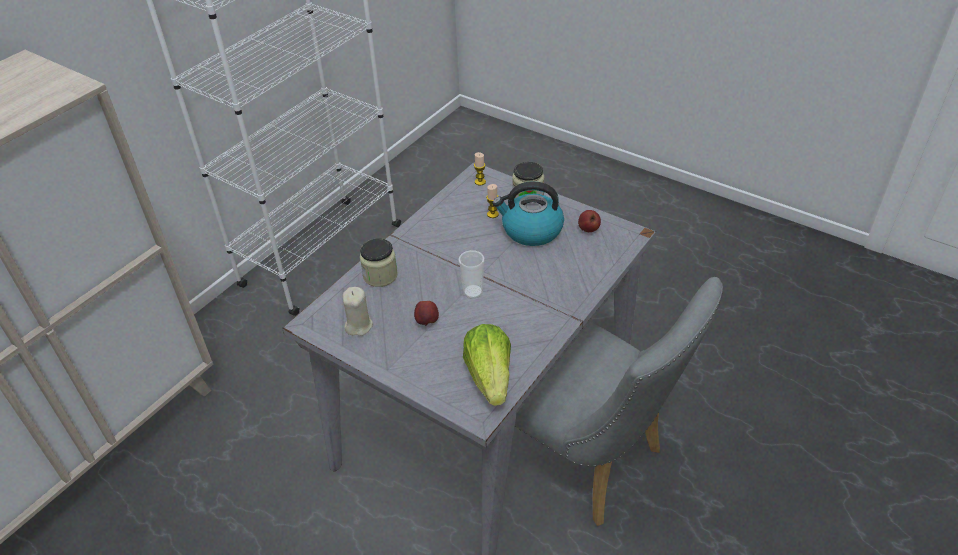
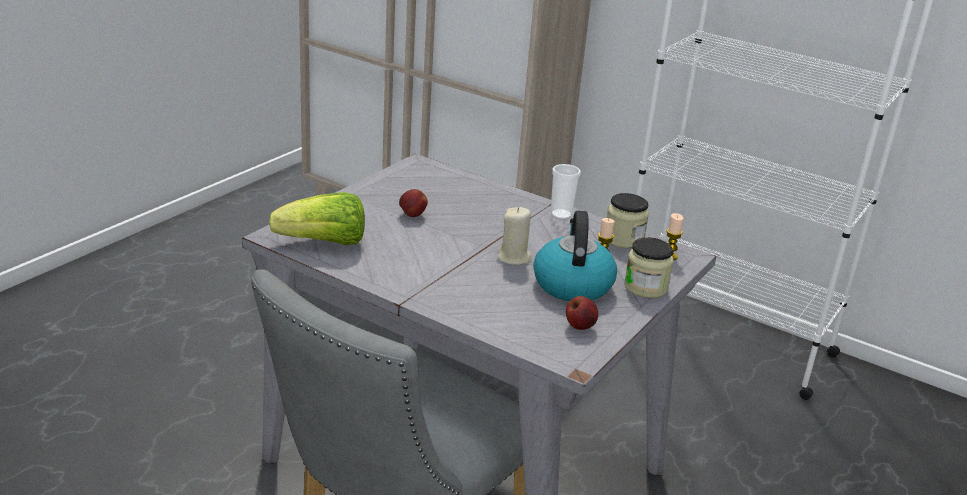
camera: 85 degrees right, 15 degrees down
beige candle [343,287,373,336] -> beige candle moved to [497,207,531,265]
jar [360,238,398,287] -> jar moved to [607,193,649,248]
cup [458,250,485,299] -> cup moved to [551,164,581,220]

